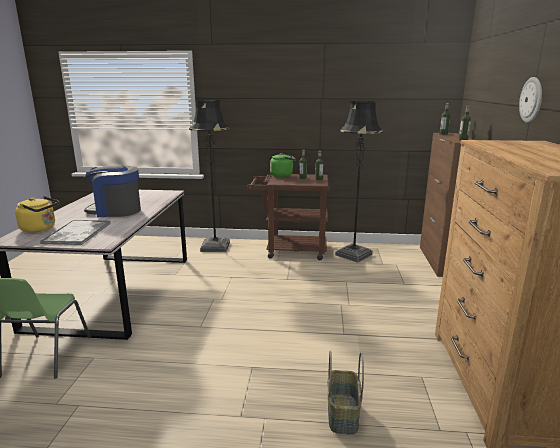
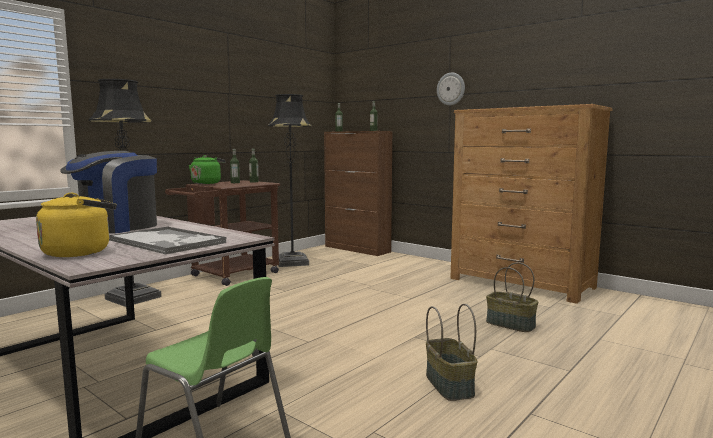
camera: 55 degrees left, 10 degrees down
none -> basket [426,304,477,401]

